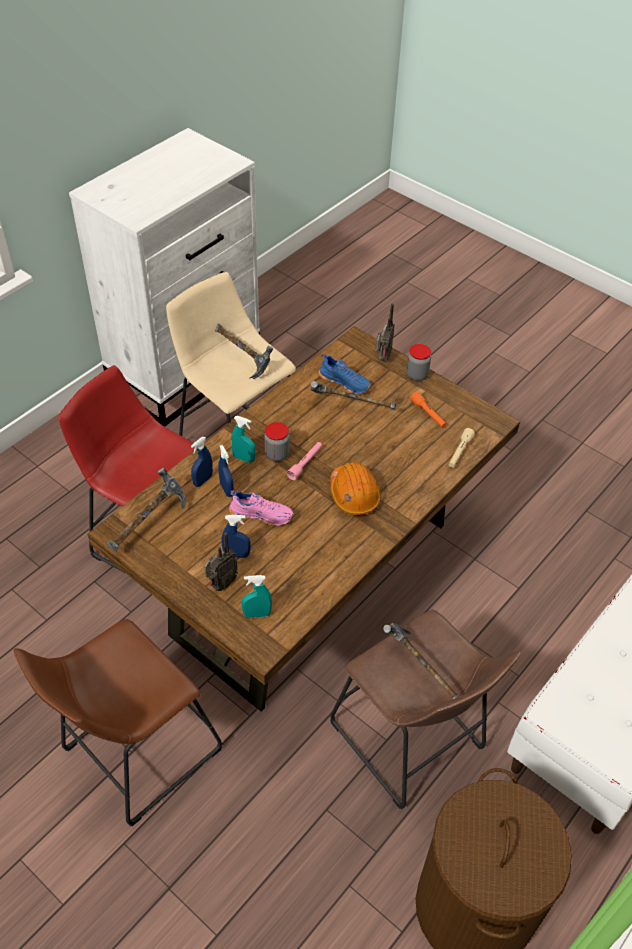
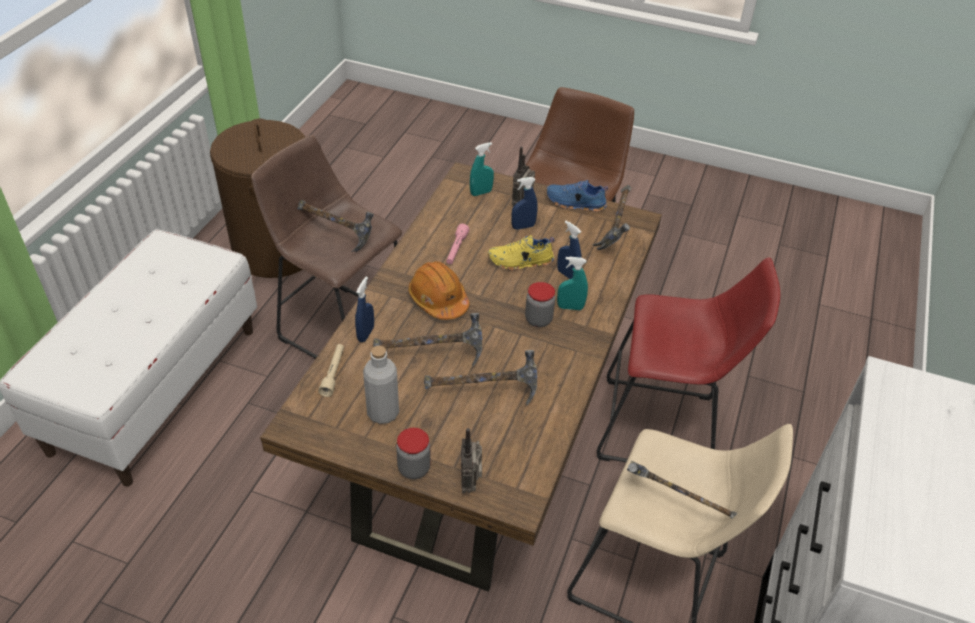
camera: 160 degrees right, 5 degrees down
blue spray bottle [191,437,213,487] -> blue spray bottle moved to [355,277,374,342]
pink shoe [229,490,294,526] -> yellow shoe [488,235,554,271]
pink flashlight [286,442,322,480] -> pink flashlight moved to [446,224,470,264]
blue shoe [319,353,371,394] -> blue shoe moved to [546,180,608,212]
orange flashlight [410,392,447,428] -> grey bottle [363,346,399,424]
none -> hammer [373,313,482,367]

